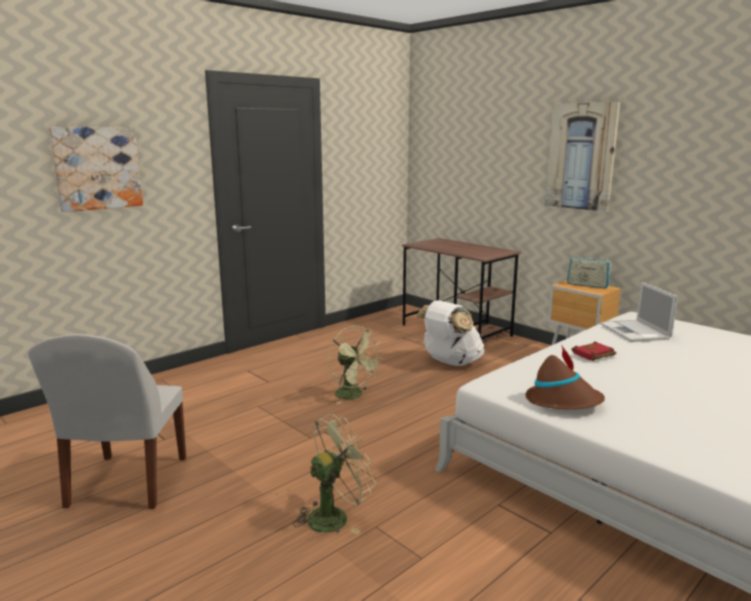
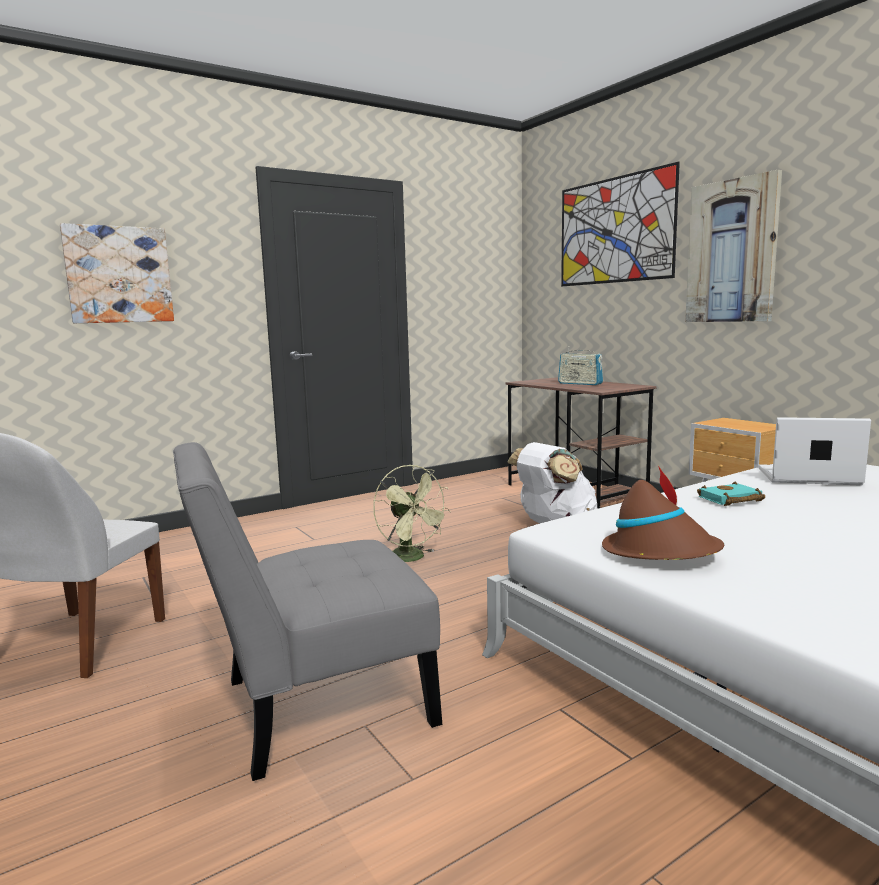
camera: 10 degrees right, 5 degrees down
green fan [293,414,376,534] -> grey chair [173,442,442,781]
radio [567,251,611,288] -> radio moved to [558,346,603,385]
red book [571,341,616,361] -> turquoise book [697,481,765,506]
laptop [600,282,678,342] -> laptop turned 105 degrees clockwise [758,417,871,486]
none -> picture [561,162,680,286]

